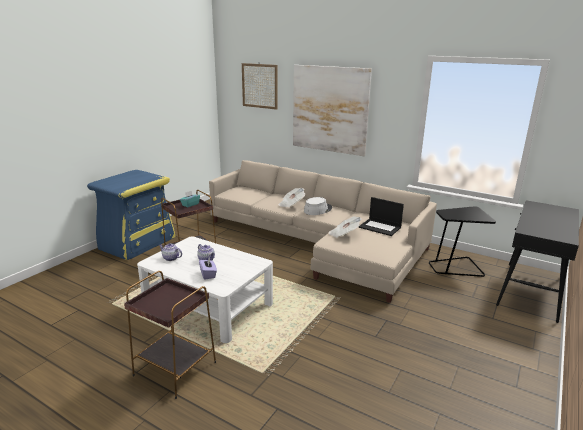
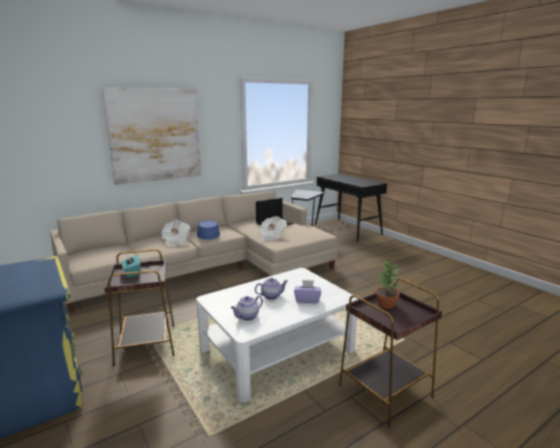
camera: 65 degrees left, 5 degrees down
picture [242,63,277,110] -> none
grey hat [304,197,332,215] -> blue hat [197,220,220,240]
none -> potted plant [376,260,400,309]

